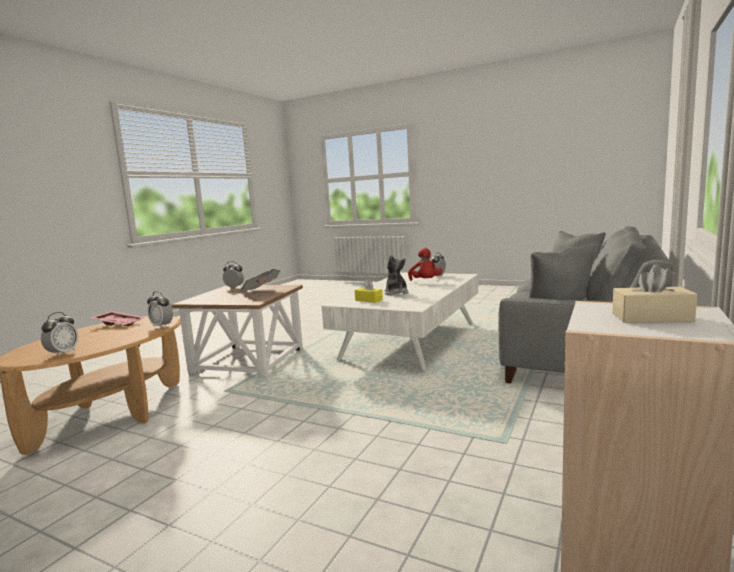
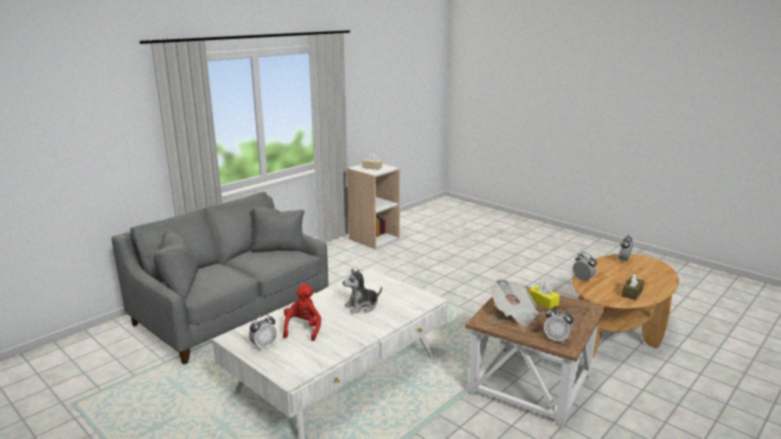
camera: 165 degrees left, 10 degrees up
pink tray [91,311,145,327] -> brown tissue box [622,273,644,300]
yellow tissue box [355,279,383,303] -> yellow tissue box moved to [529,281,560,309]
plush toy [384,255,409,295] -> plush toy turned 60 degrees clockwise [343,269,382,314]

